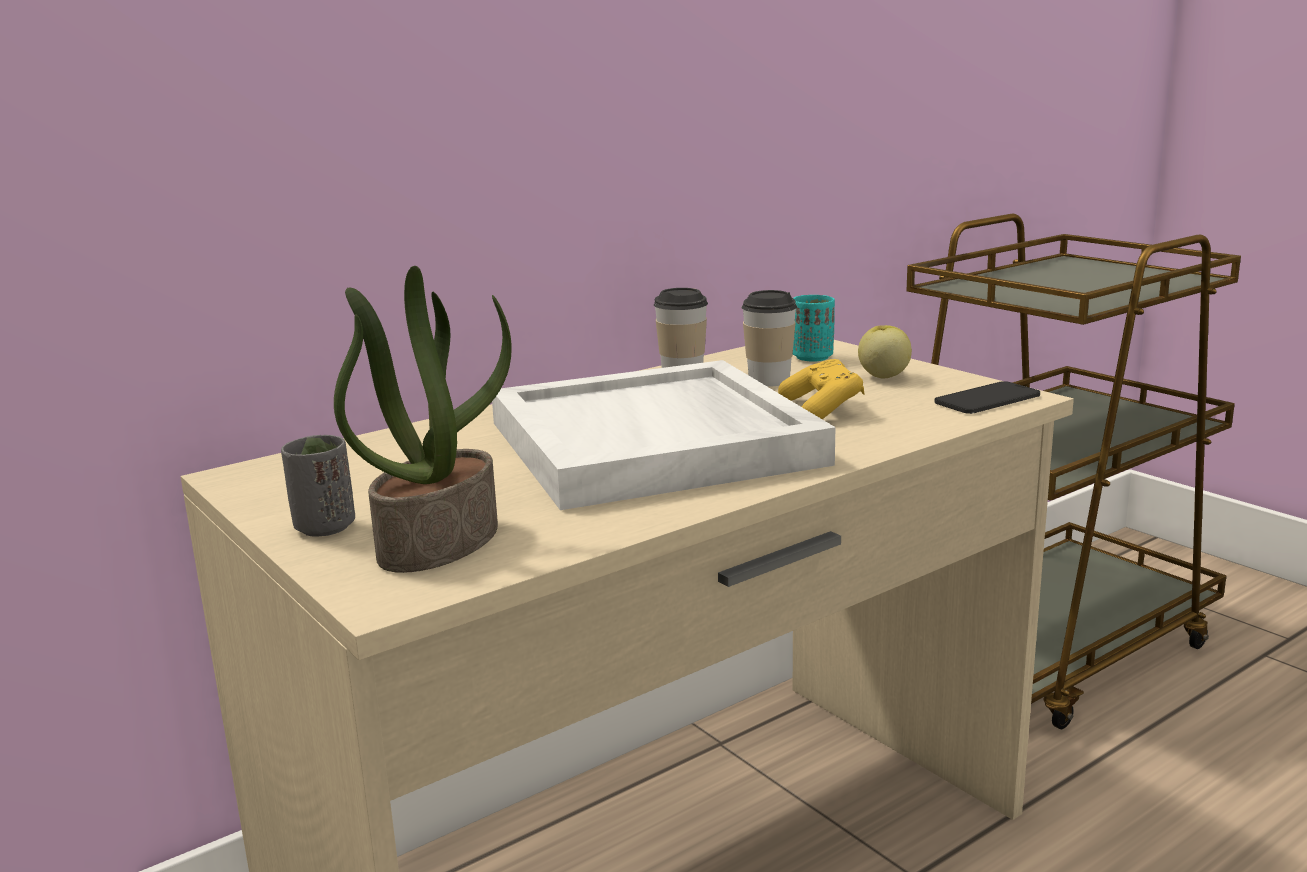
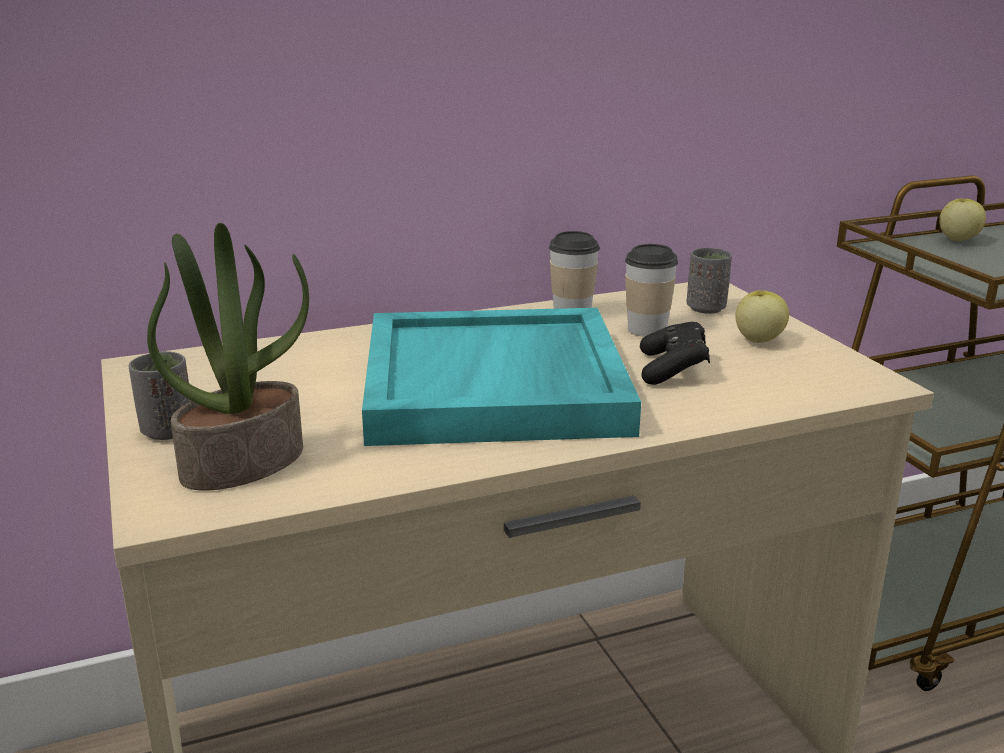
camera: 15 degrees right, 5 degrees up
white tray [492,360,835,510] -> turquoise tray [362,308,641,446]
yellow game controller [778,359,865,419] -> black game controller [640,322,710,385]
turquoise cup [793,295,835,361] -> grey cup [687,248,732,314]
phone [935,381,1040,414] -> none
none -> apple [939,198,986,241]

